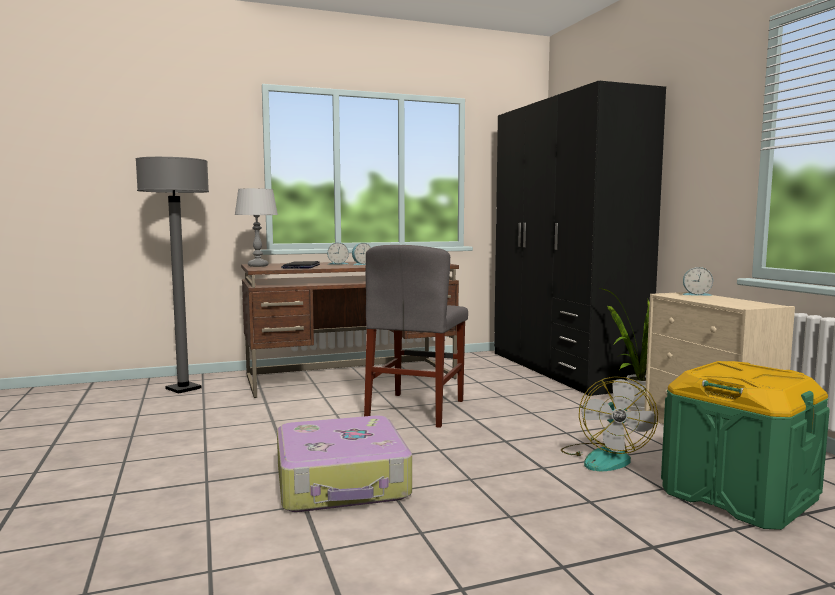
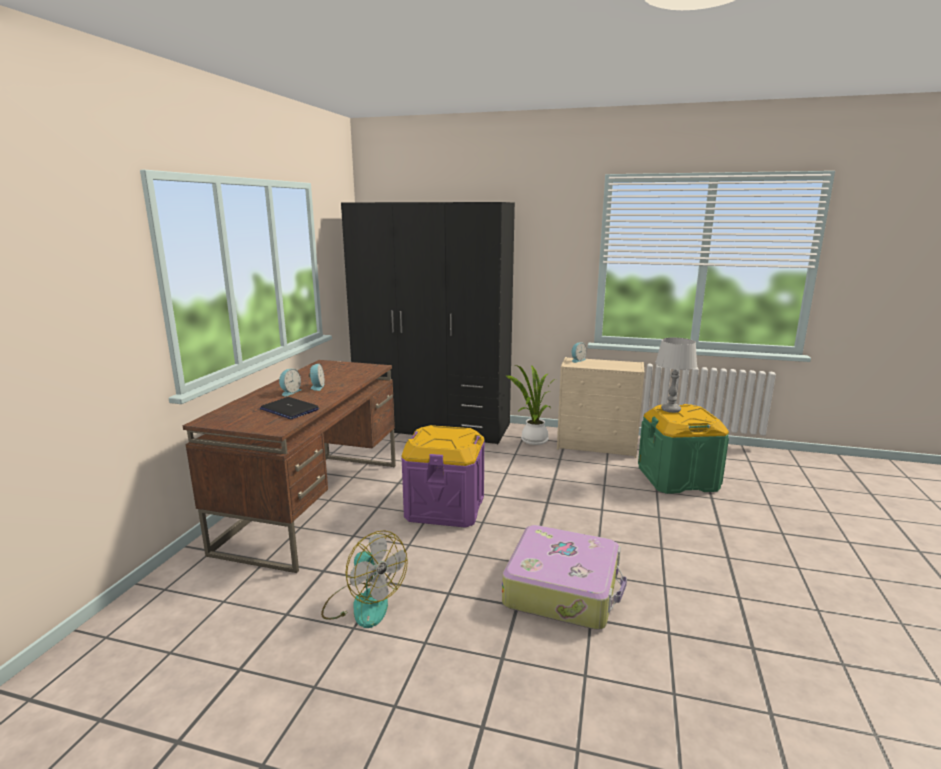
camera: 55 degrees left, 10 degrees up
grey floor lamp [136,157,209,393] -> none
grey table lamp [235,188,278,267] -> grey table lamp moved to [655,338,697,413]
grey chair [364,245,468,428] -> purple storage box [401,425,485,528]
fan [561,376,658,471] -> fan moved to [321,530,408,628]

